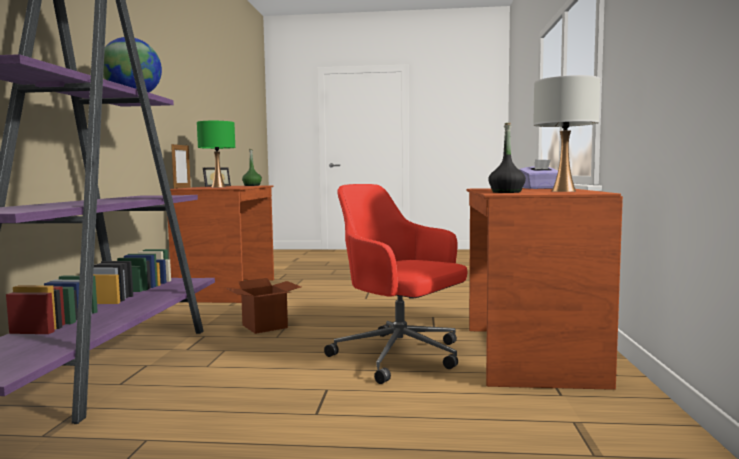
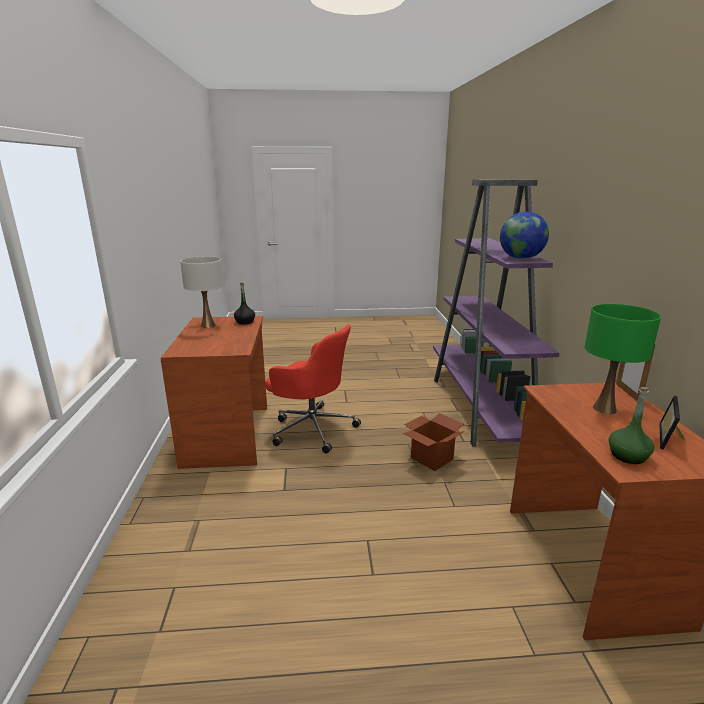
camera: 170 degrees right, 15 degrees up
purple tissue box [519,159,558,189] -> none

